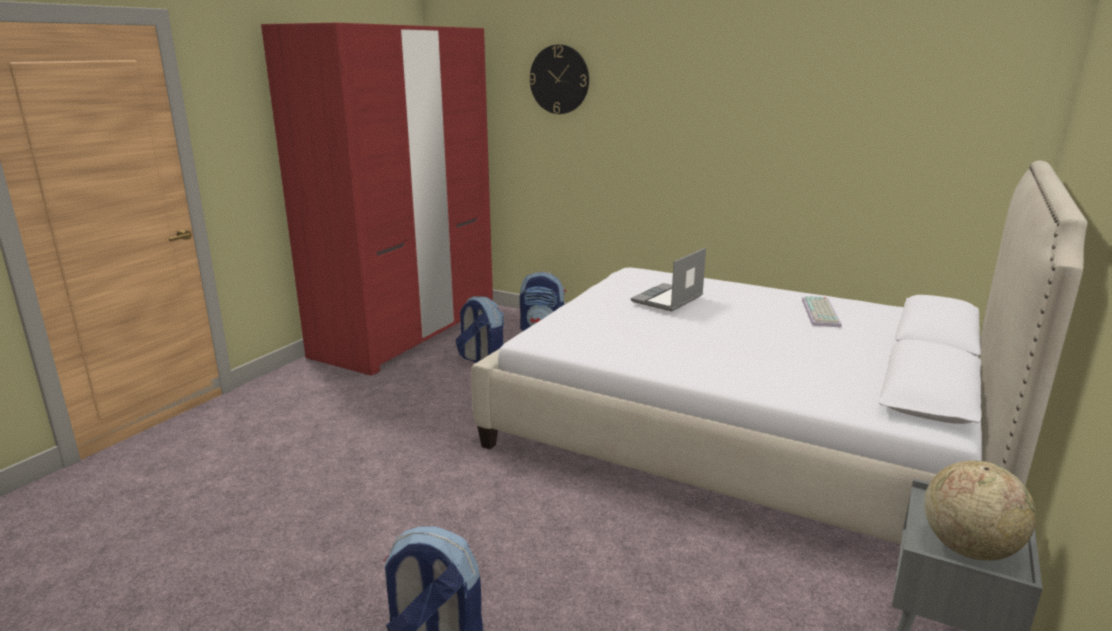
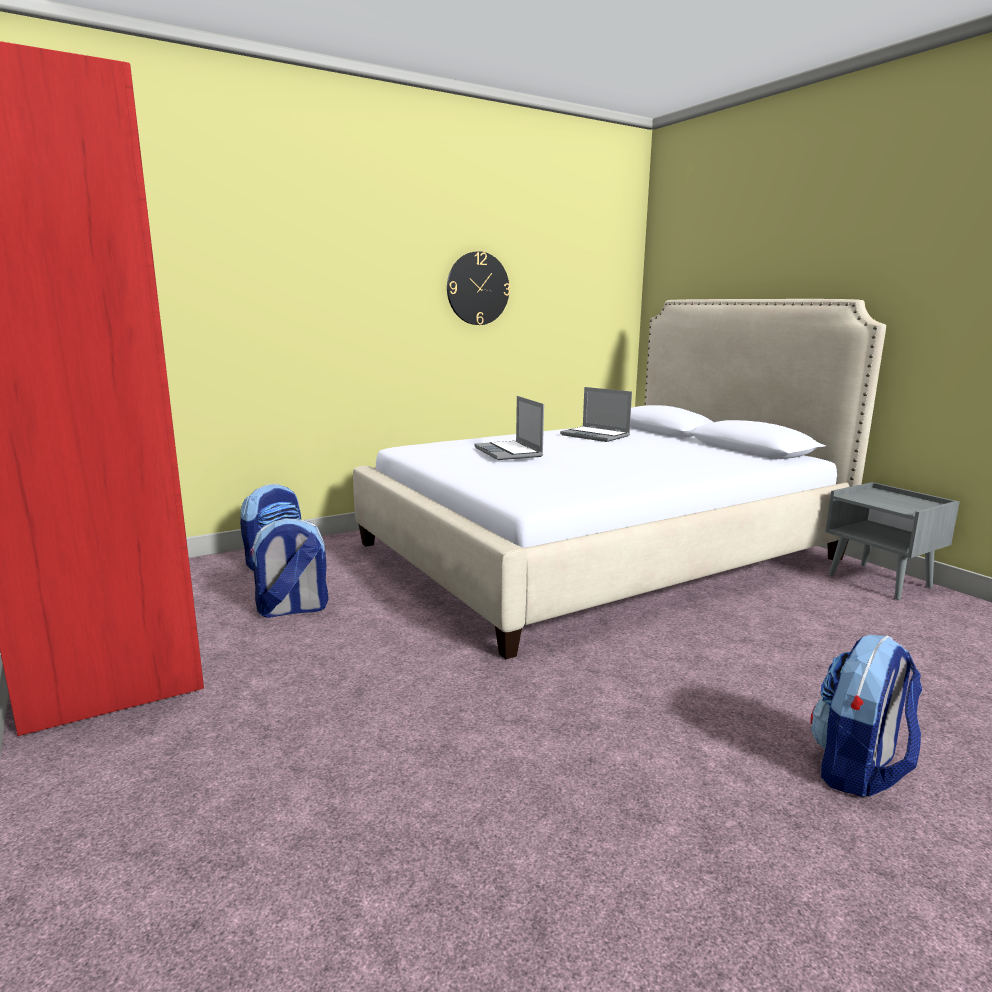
camera: 60 degrees left, 5 degrees down
wall clock [529,44,589,114] -> wall clock moved to [447,251,510,325]
keyboard [802,296,842,328] -> laptop [560,387,632,442]
globe [924,460,1036,561] -> none

